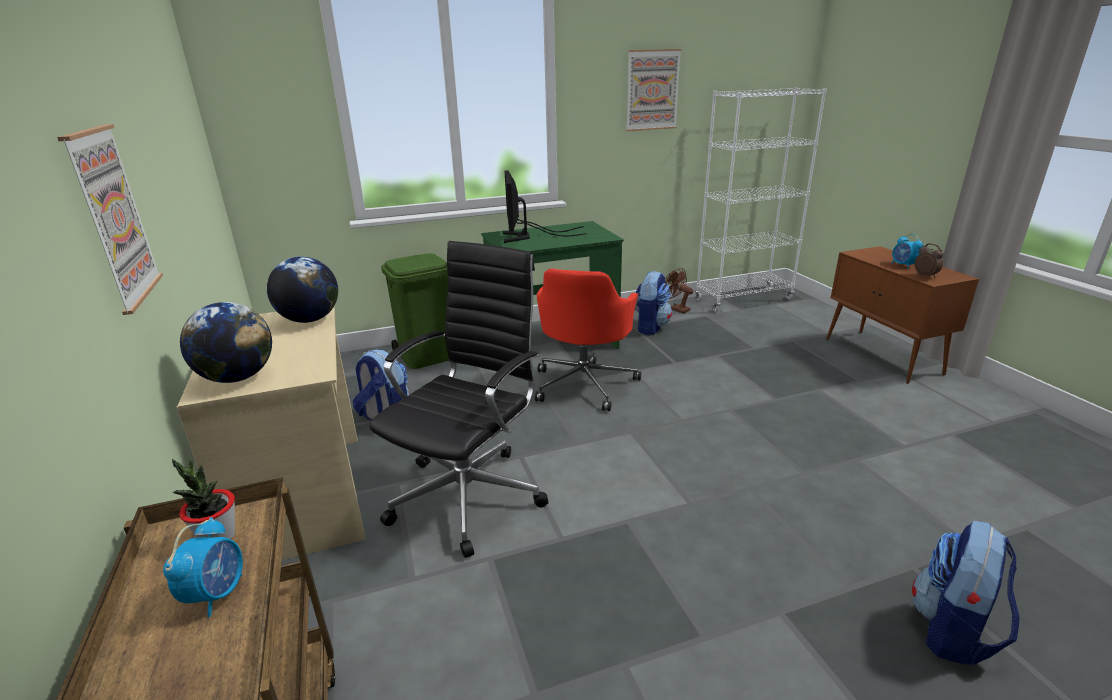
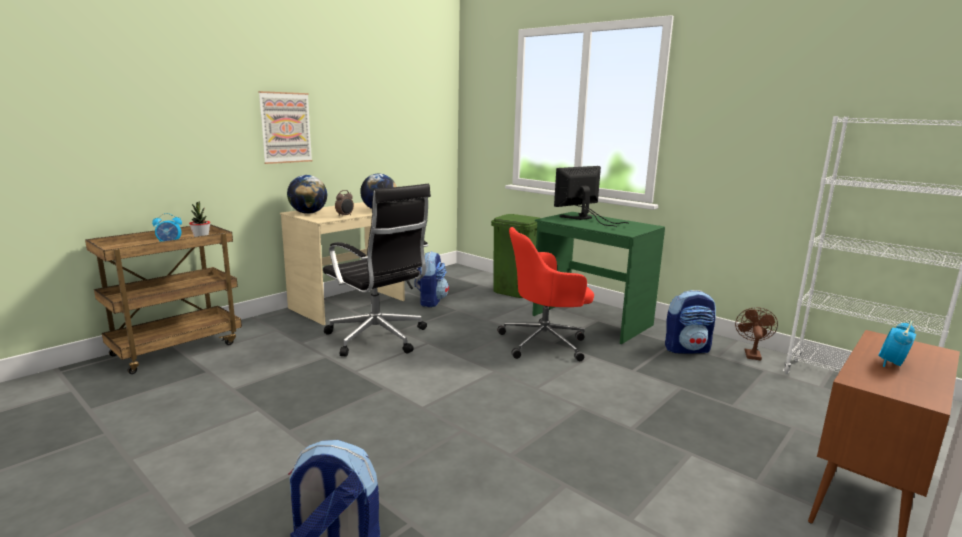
camera: 60 degrees right, 10 degrees down
black office chair [370,241,548,558] -> black office chair turned 45 degrees clockwise [323,184,431,357]
picture [626,49,681,131] -> none
alarm clock [915,243,944,278] -> alarm clock moved to [335,190,354,217]

